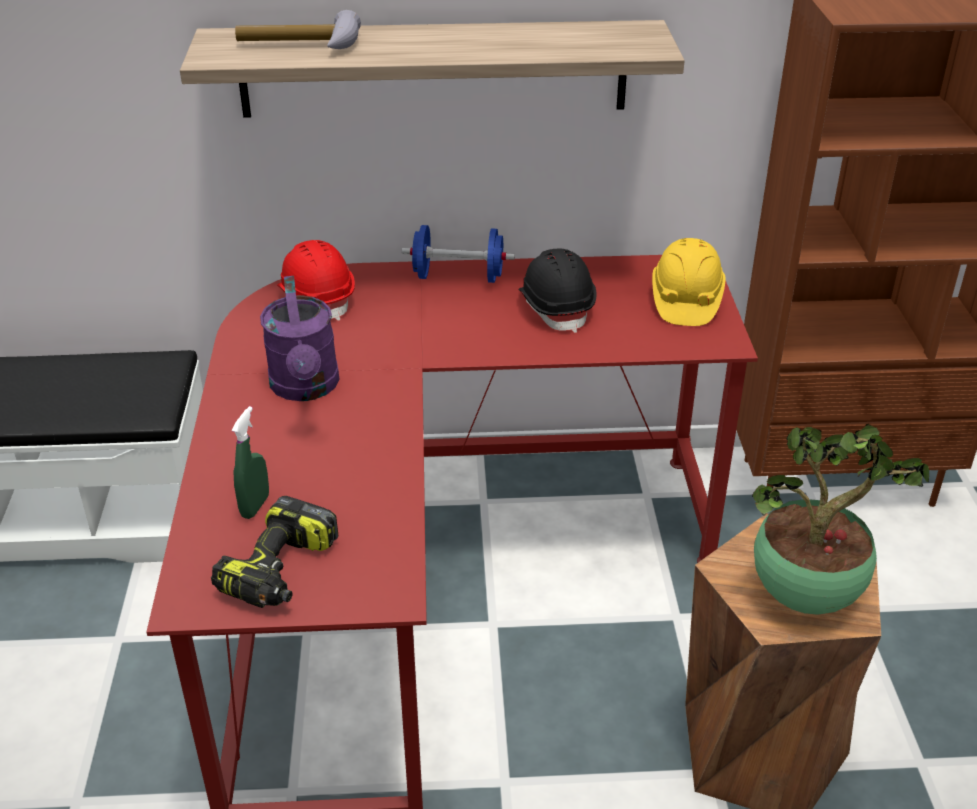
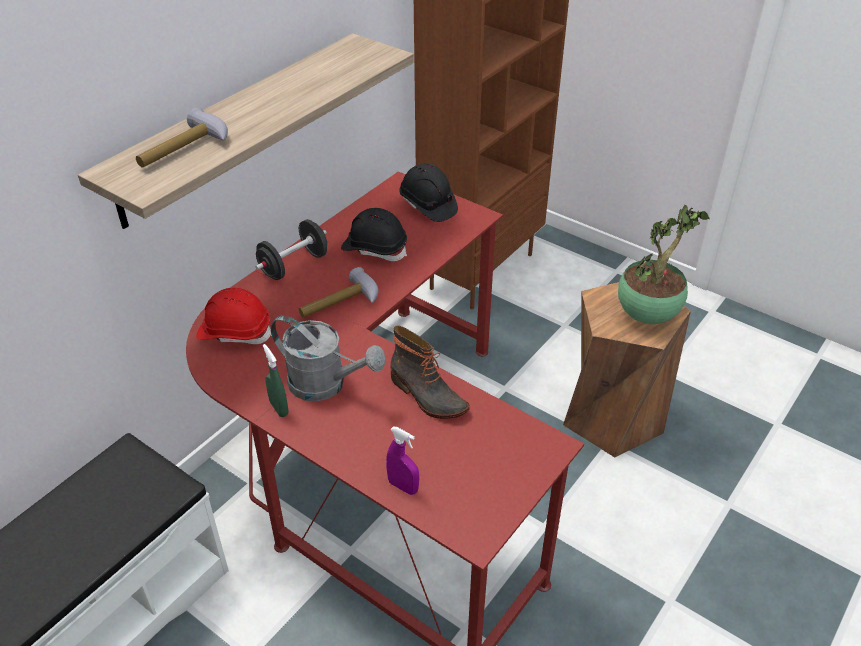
camera: 50 degrees left, 5 degrees up
power drill [211,496,339,608] -> none
green spray bottle [232,406,269,519] -> green spray bottle moved to [263,344,288,417]
purple watering can [260,276,339,401] -> grey watering can [271,315,386,402]
blue dumbbell [402,225,515,283] -> black dumbbell [255,219,327,280]
yellow hard hat [652,238,726,326] -> black hard hat [399,163,458,222]
none -> hammer [299,267,378,318]
none -> purple spray bottle [386,427,419,495]
none -> boot [391,326,470,419]

